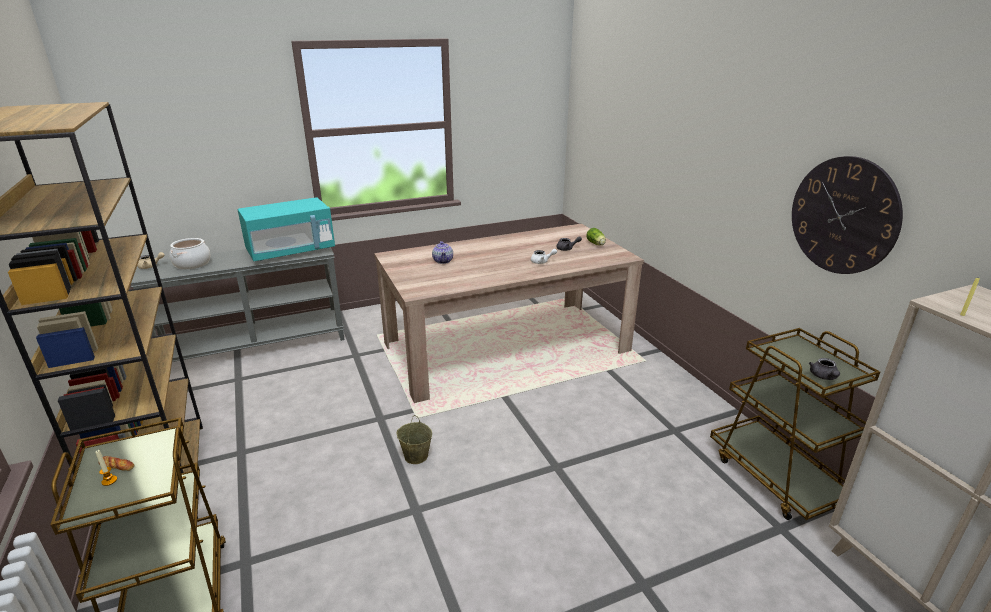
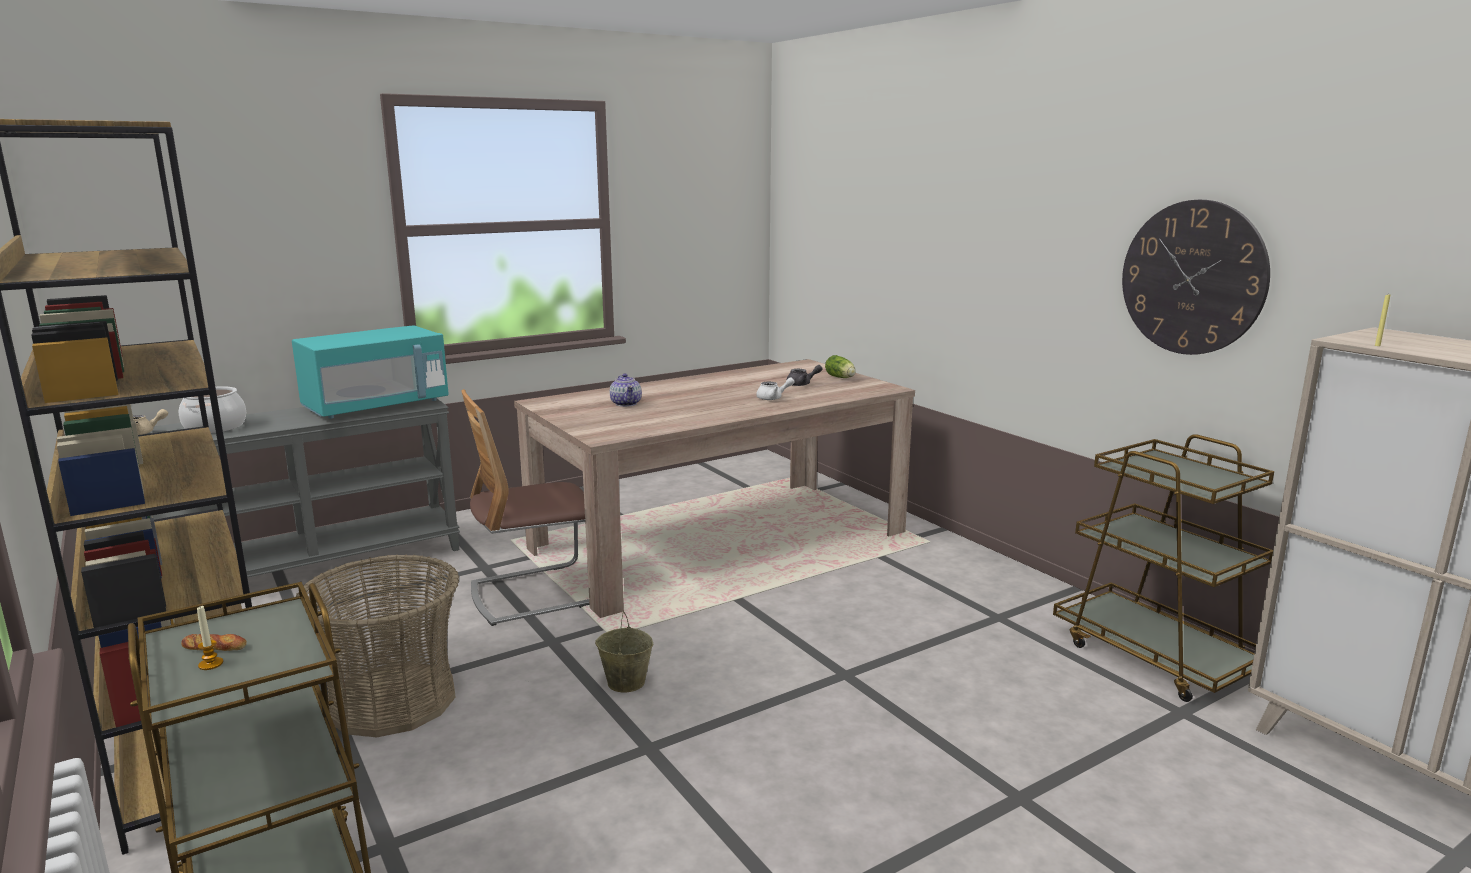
camera: 10 degrees left, 10 degrees down
grey teapot [809,358,840,380] -> none
none -> basket [296,554,459,737]
none -> chair [461,389,589,626]

